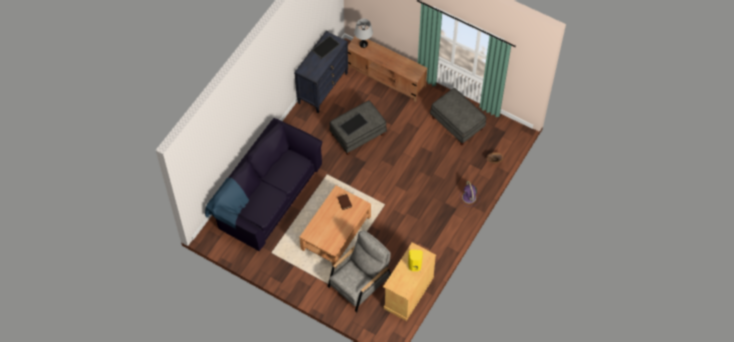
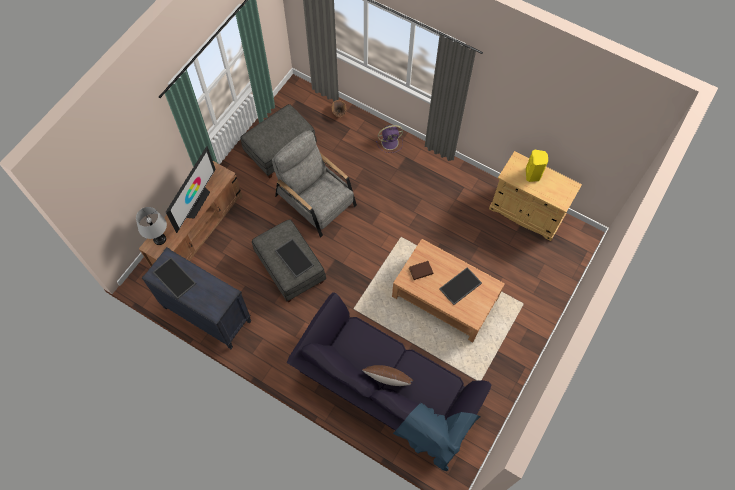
camera: 90 degrees left, 5 degrees up
grey armchair [328,230,391,313] -> grey armchair moved to [272,131,357,238]
none -> television [166,146,215,233]
none -> brown pillow [362,365,413,386]
none -> tray [439,267,482,305]

